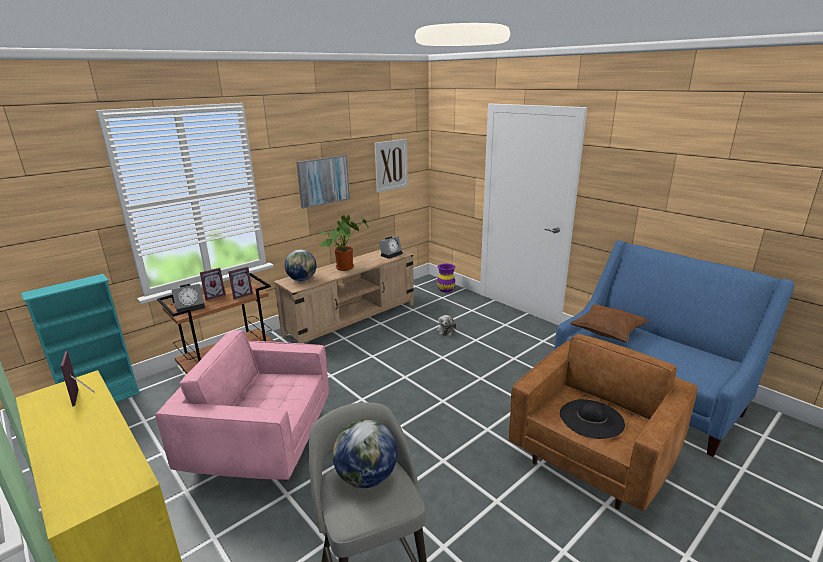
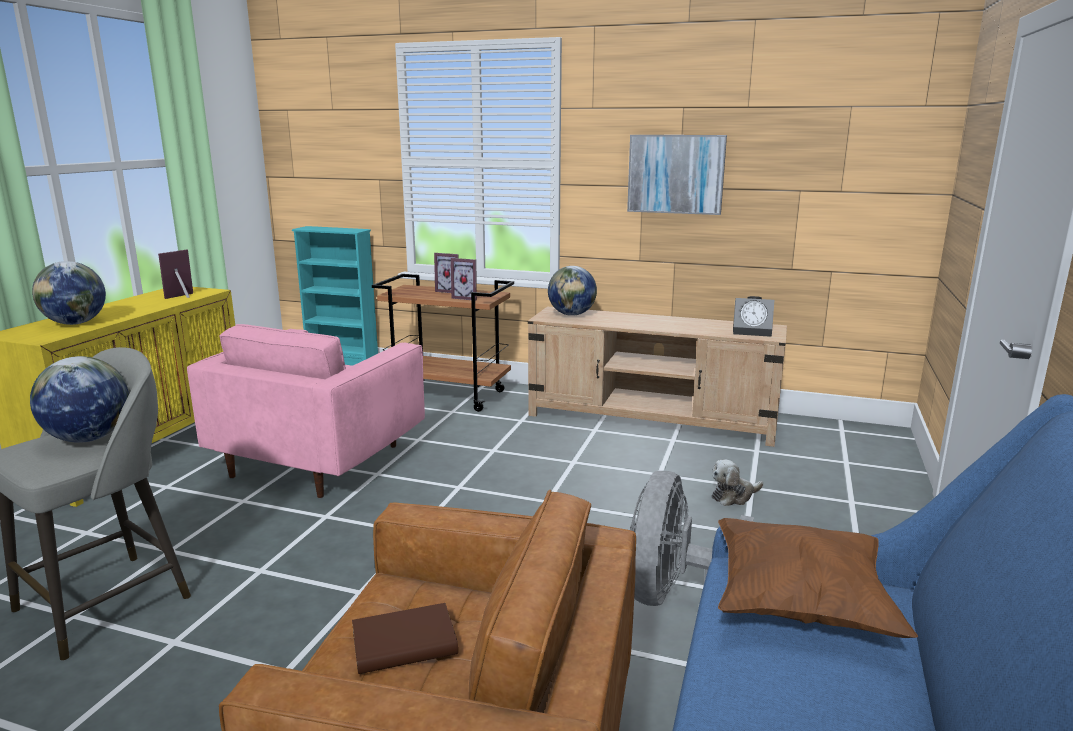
camera: 60 degrees right, 5 degrees down
pink armchair [155,330,329,481] -> pink armchair turned 135 degrees counterclockwise [187,324,425,498]
alarm clock [171,284,205,312] -> none
potted plant [320,215,369,271] -> none
picture [375,139,408,193] -> none
purple vase [437,264,455,292] -> none
black hat [560,399,625,439] -> brown book [352,603,458,674]
none -> globe [32,261,106,325]
none -> grey fan [630,471,754,606]

